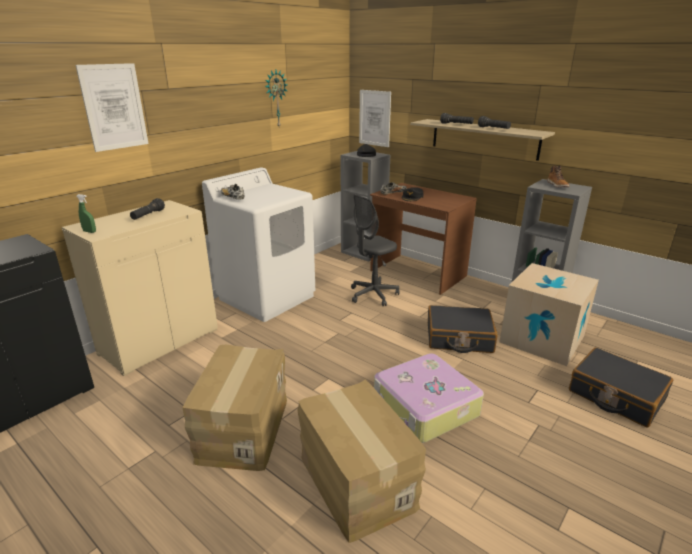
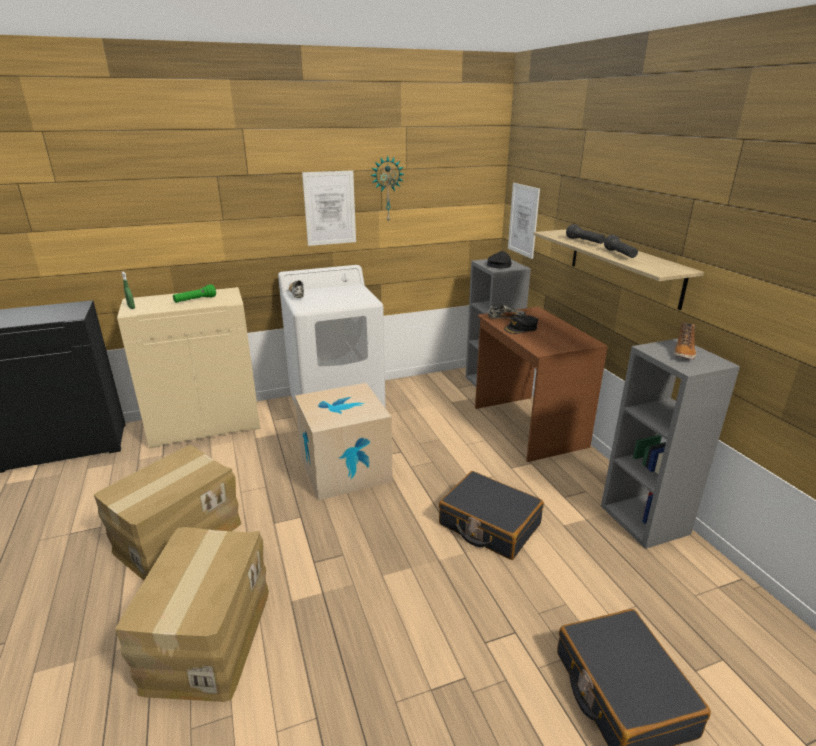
camera: 30 degrees right, 0 degrees up
picture [75,63,149,152] -> picture moved to [302,170,356,246]
black flashlight [130,198,165,220] -> green flashlight [173,284,216,303]
grey office chair [351,194,400,306] -> none
suitcase [374,353,484,443] -> none
cardboard box [499,263,599,366] -> cardboard box moved to [295,383,393,500]

